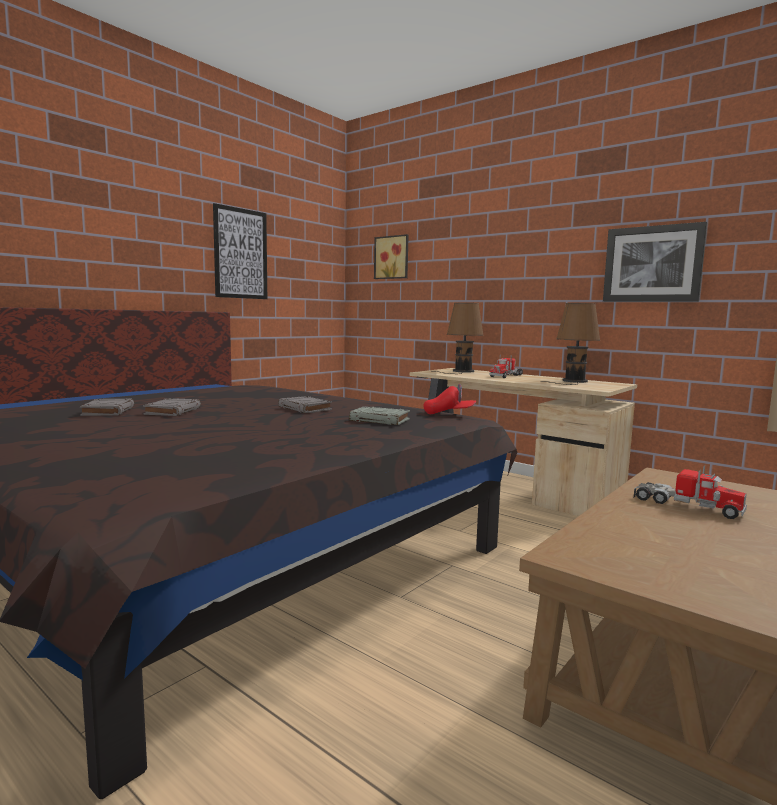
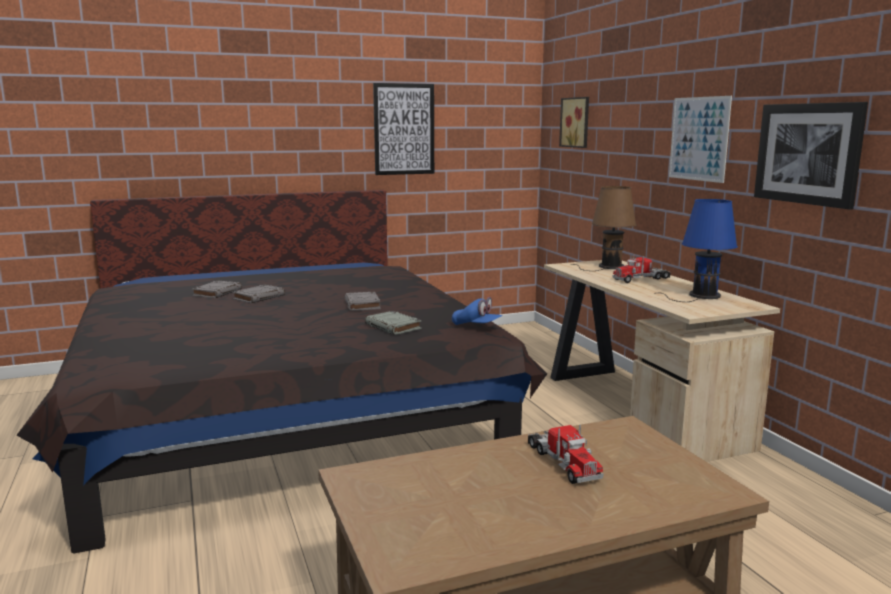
camera: 30 degrees right, 5 degrees up
red cap [423,384,476,414] -> blue cap [452,297,502,325]
brown table lamp [541,303,601,385] -> blue table lamp [654,199,738,302]
none -> picture [669,96,732,183]

